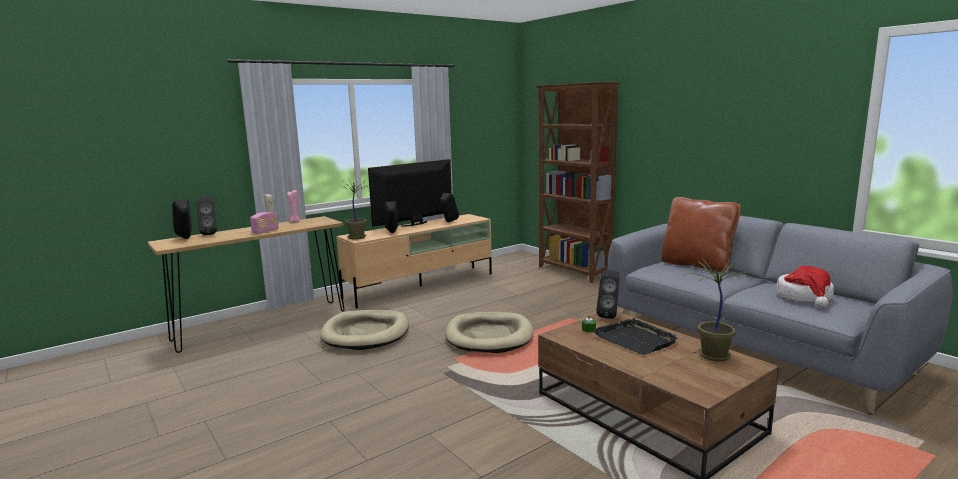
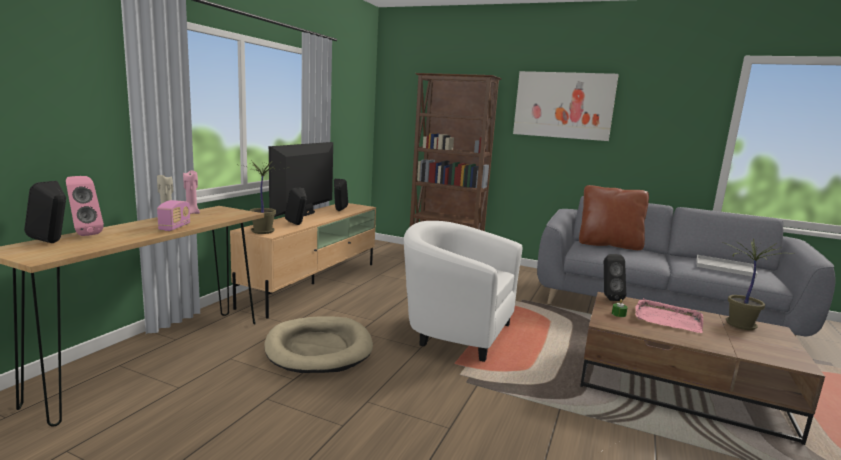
camera: 30 degrees left, 0 degrees up
black speaker [197,196,217,235] -> pink speaker [66,176,104,236]
beige dog bed [445,312,534,353] -> white armchair [404,221,522,362]
black tray [592,318,678,355] -> pink tray [635,298,703,333]
hat [776,266,834,308] -> white tray [697,255,758,277]
none -> picture [513,71,619,141]

